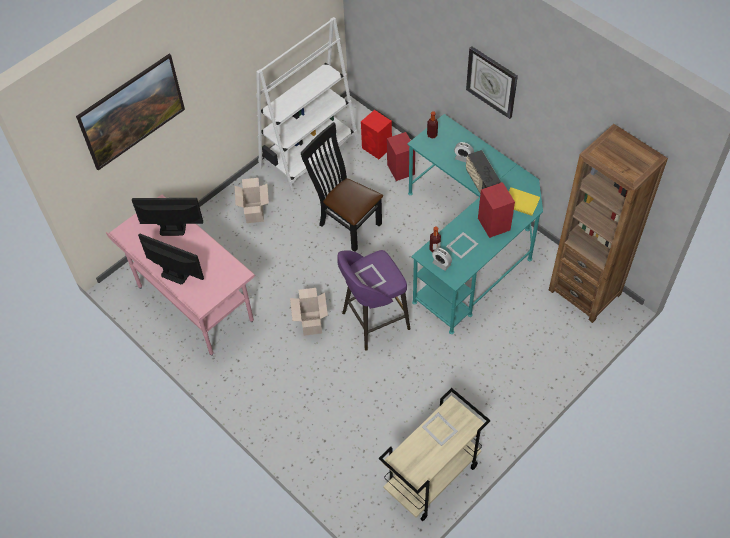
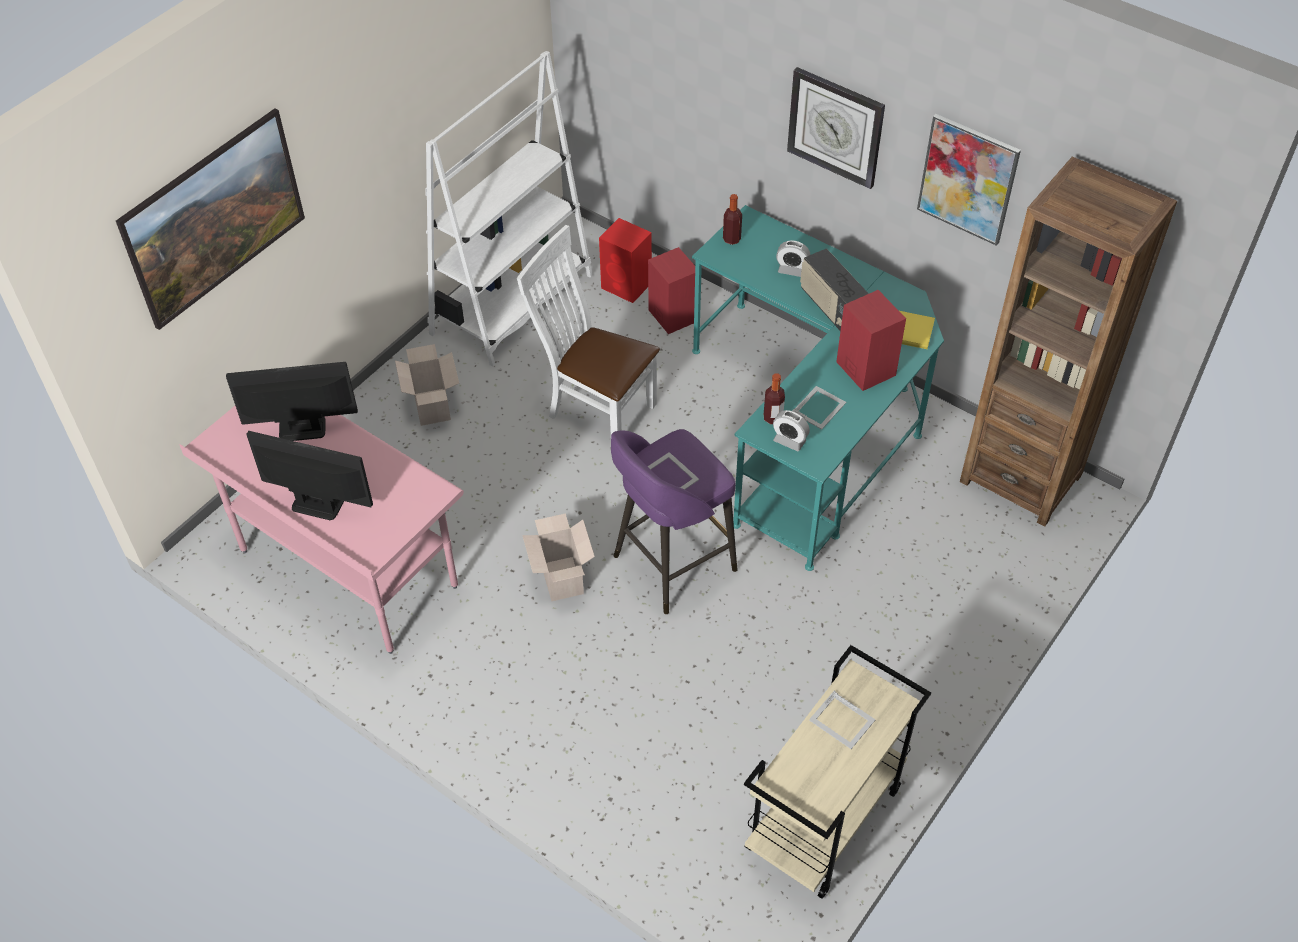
camera: 10 degrees left, 5 degrees down
black chair [301,122,383,252] -> white chair [517,225,660,434]
none -> picture [917,114,1021,246]

